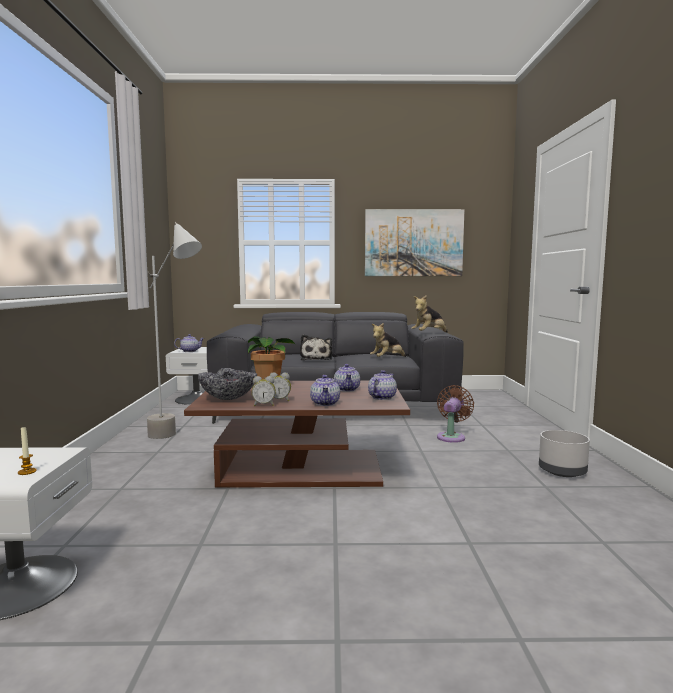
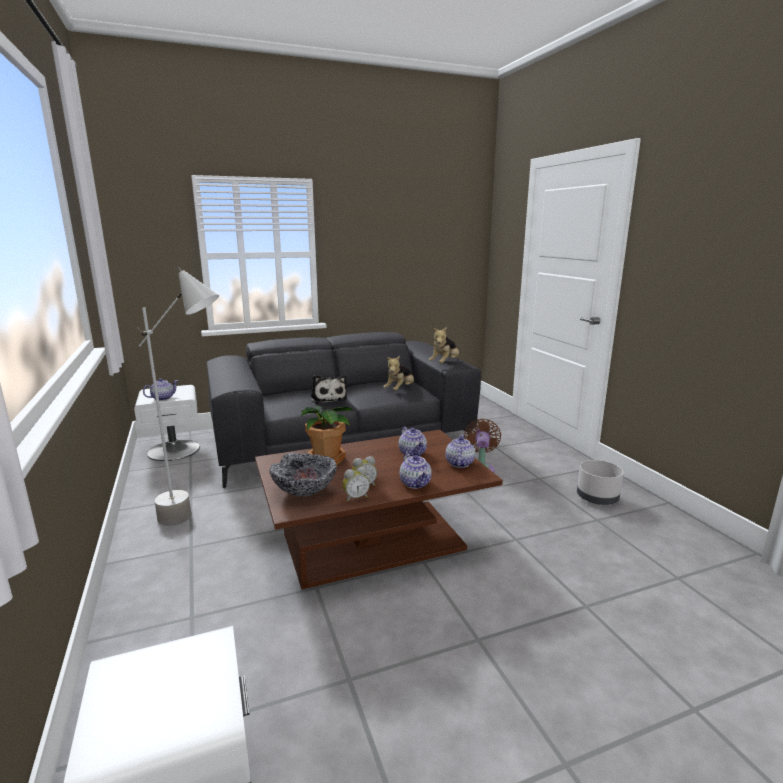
camera: 20 degrees left, 10 degrees up
candle [18,426,37,475] -> none
picture [365,209,464,276] -> none

